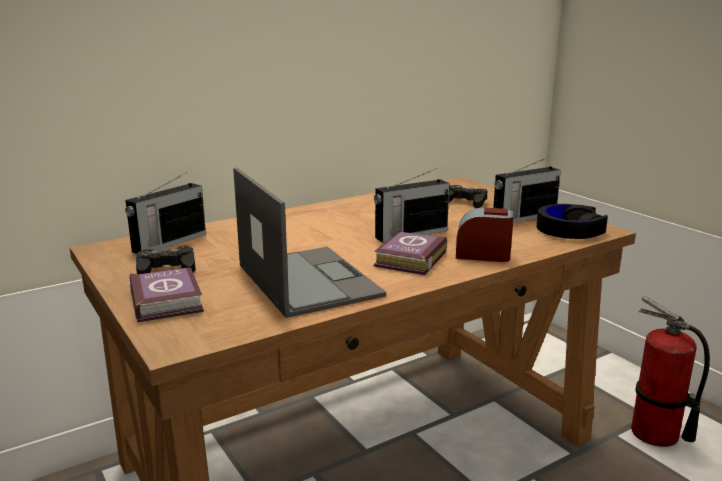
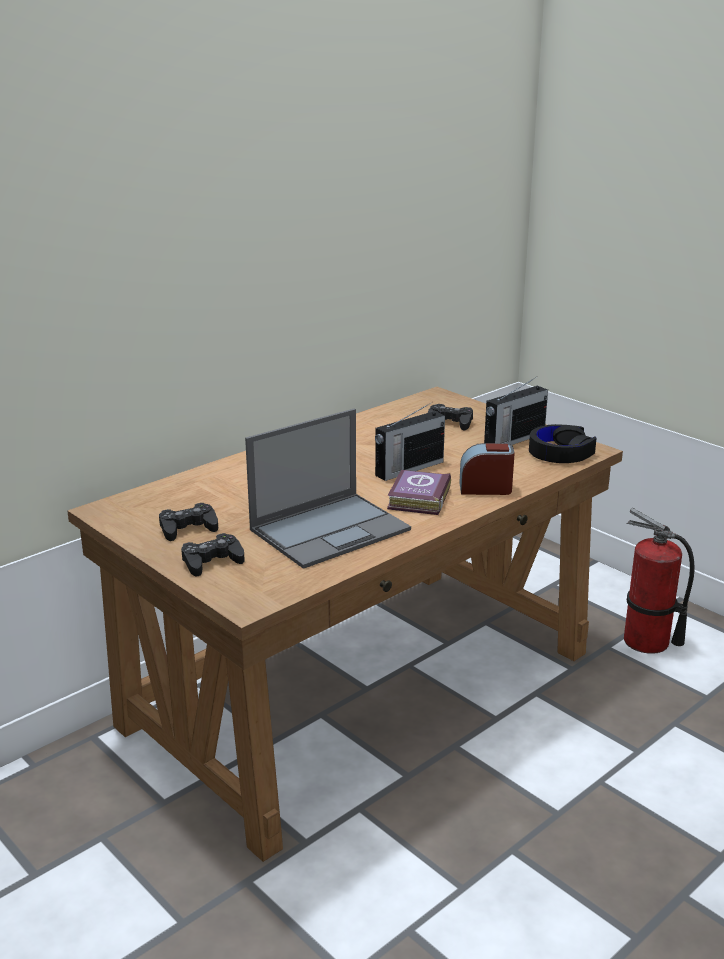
camera: 10 degrees left, 5 degrees up
radio [125,172,206,254] -> none
book [129,267,204,322] -> black game controller [181,533,245,577]
laptop [233,168,386,318] -> laptop turned 90 degrees clockwise [245,409,411,569]

